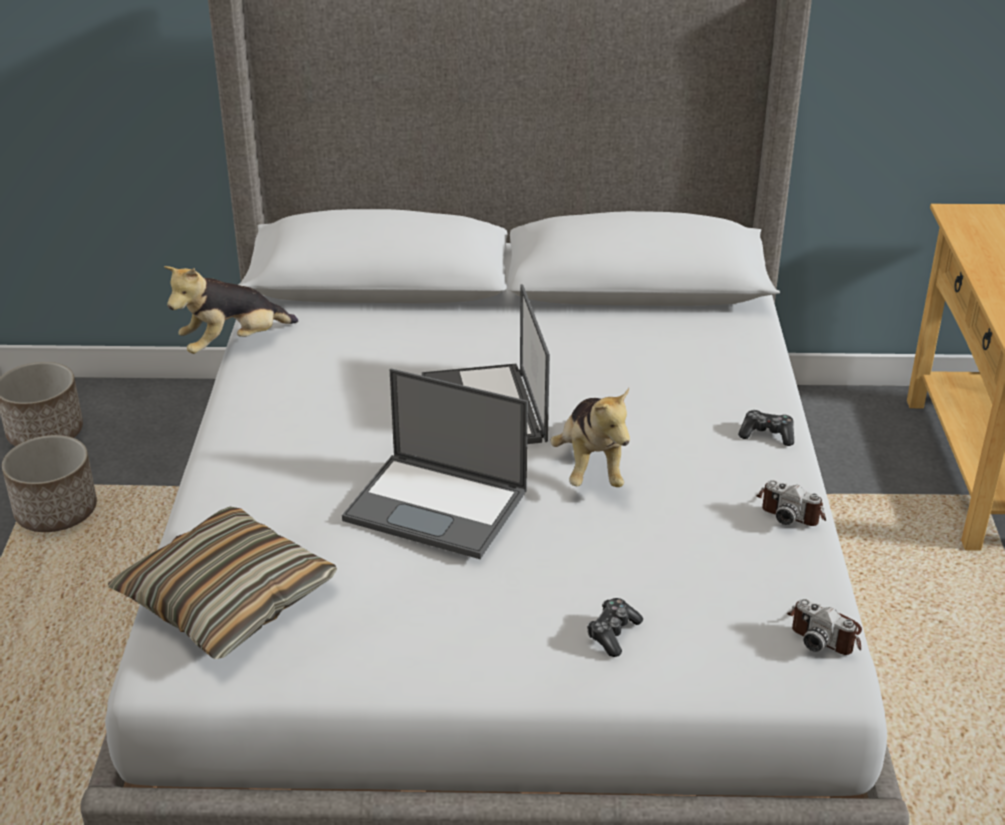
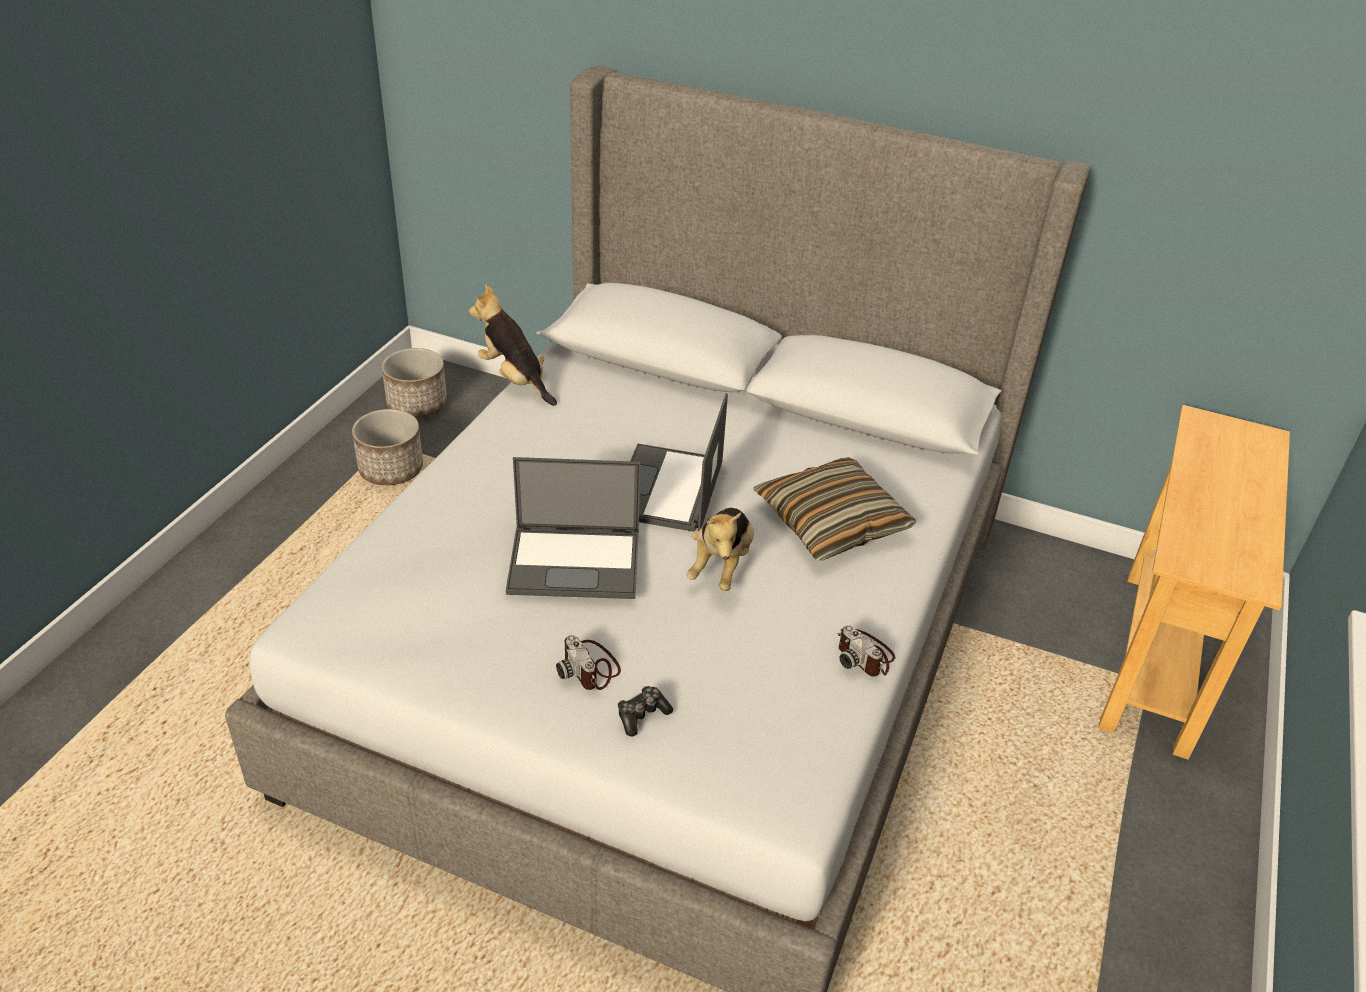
camera: 20 degrees right, 5 degrees up
pillow [108,507,337,659] -> pillow moved to [753,457,916,561]
plush toy [164,266,298,354] -> plush toy turned 60 degrees clockwise [469,284,557,406]
laptop [342,368,528,559] -> laptop turned 45 degrees counterclockwise [506,457,641,599]
game controller [738,410,794,446] -> none
camera [787,599,862,655] -> camera moved to [556,635,621,690]

